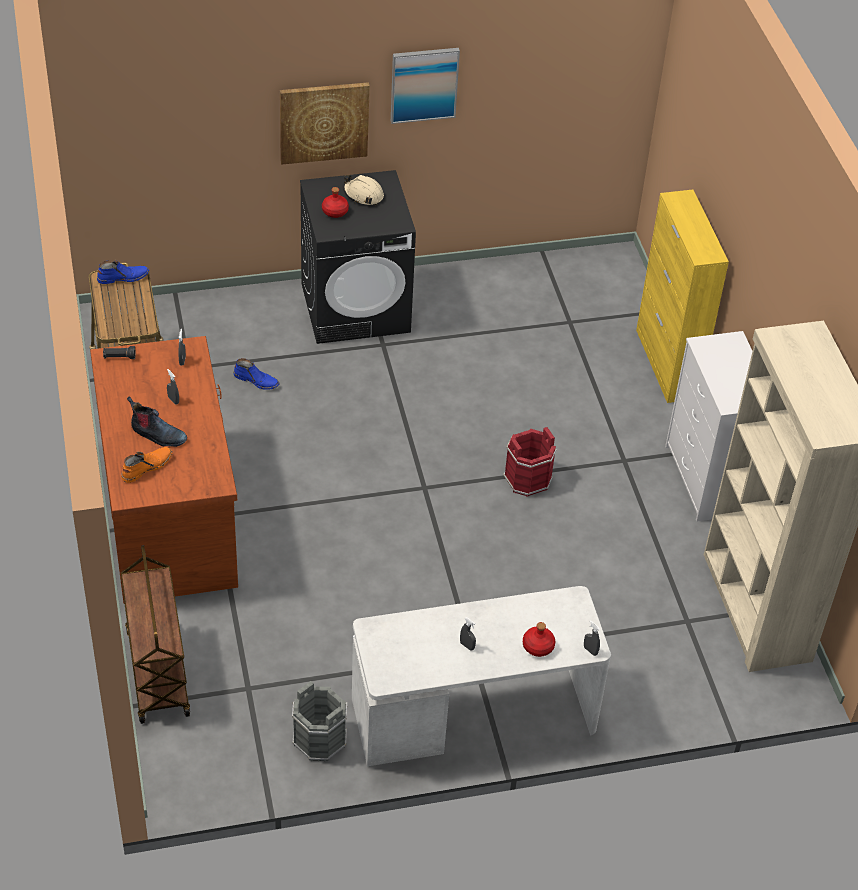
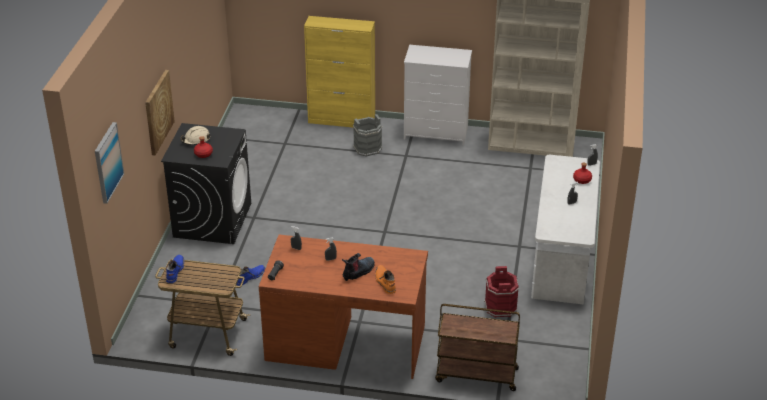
camera: 65 degrees left, 10 degrees down
grey bucket [292,681,347,762] -> grey bucket moved to [353,114,382,157]
picture [391,48,460,124] -> picture moved to [95,122,124,204]
red bucket [503,427,556,497] -> red bucket moved to [484,266,519,318]

